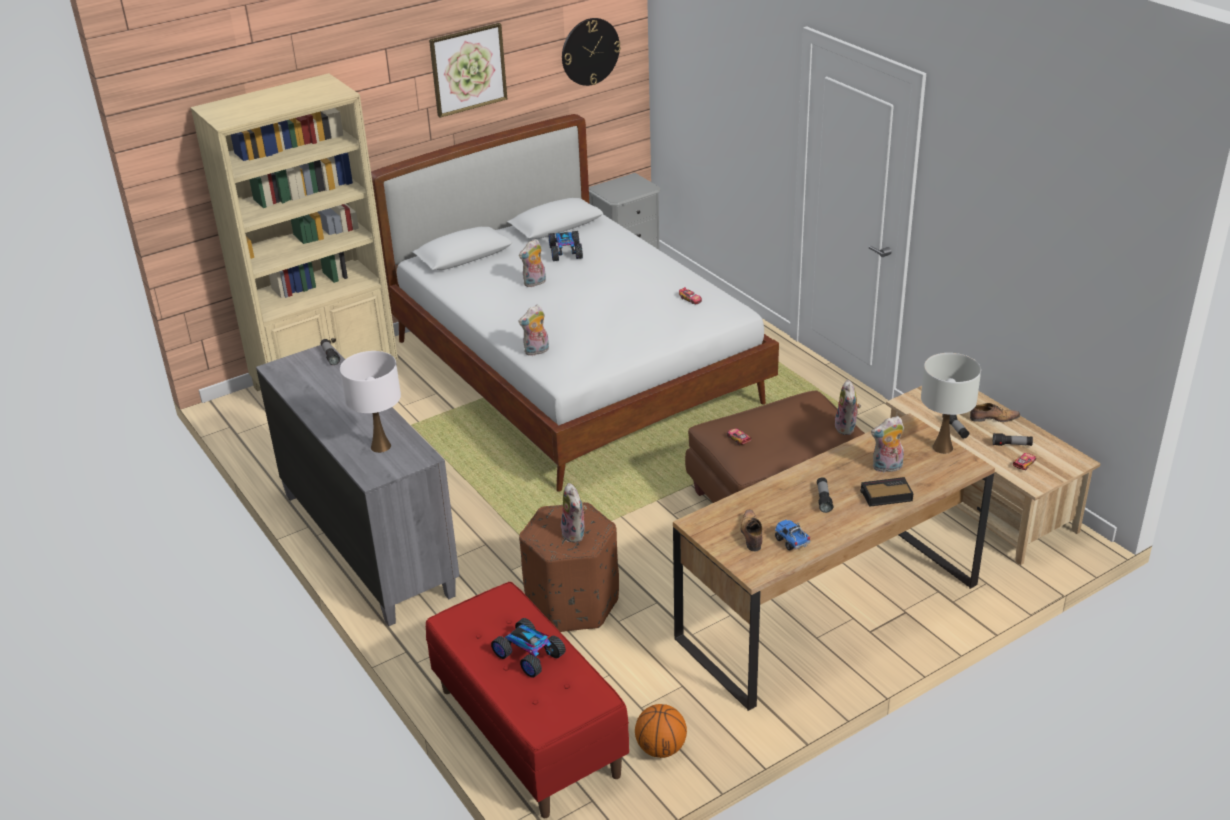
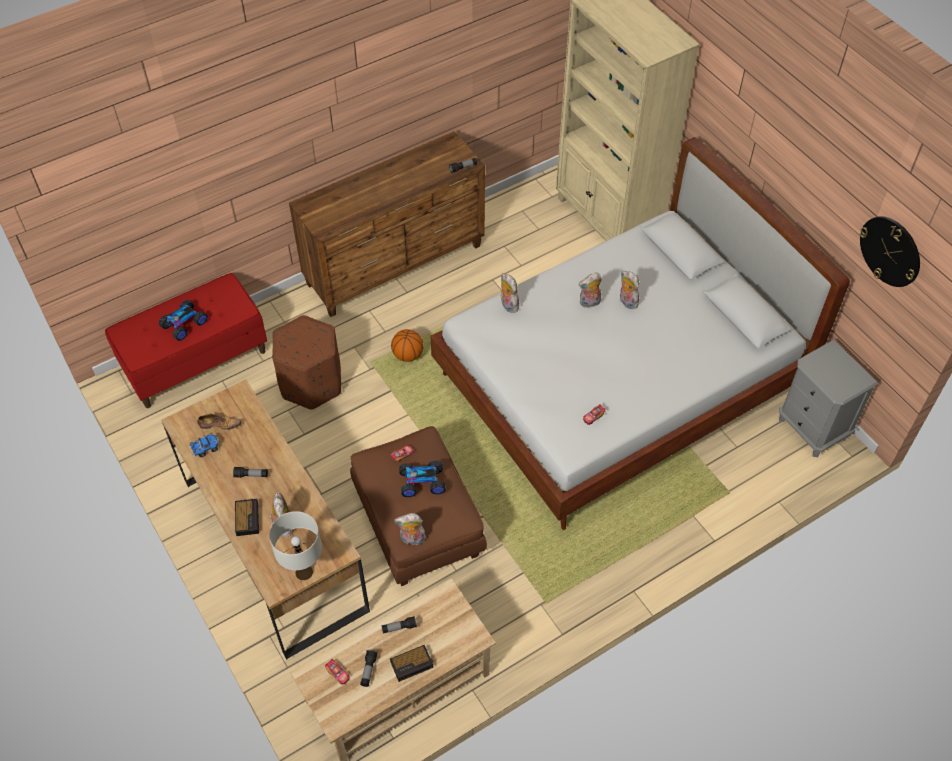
camera: 90 degrees right, 20 degrees up
grey dresser [256,345,460,626] -> brown dresser [289,131,485,317]
white table lamp [340,351,401,453] -> none
picture [429,23,507,118] -> none
toy car [548,231,583,261] -> toy car moved to [399,461,446,497]
plush toy [561,483,587,543] -> plush toy moved to [579,273,602,308]
basketball [635,704,687,758] -> basketball moved to [391,329,424,362]
shoe [970,403,1020,422] -> alarm clock [390,645,433,682]

